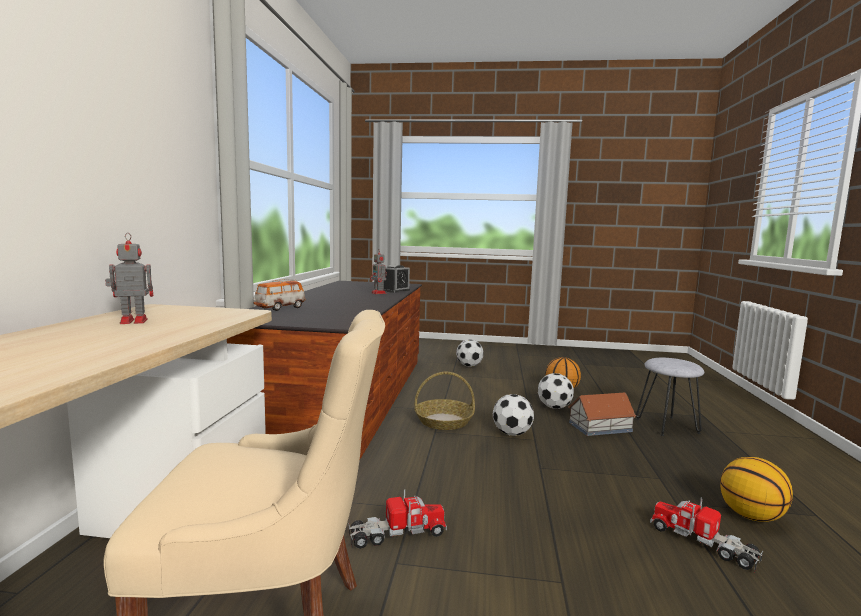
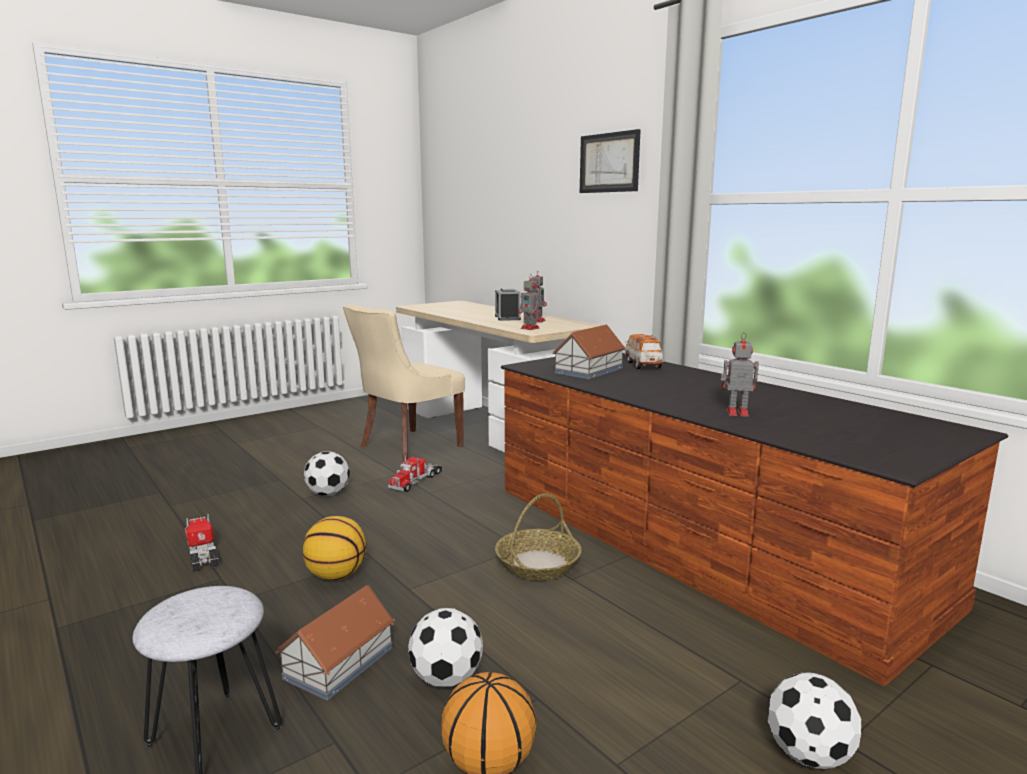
camera: 135 degrees right, 5 degrees up
alarm clock [384,265,410,293] -> alarm clock moved to [495,288,521,321]
football [493,394,534,436] -> football moved to [304,452,350,496]
toy truck [650,497,763,572] -> toy truck turned 120 degrees counterclockwise [185,514,219,572]
basketball [720,457,793,522] -> basketball moved to [303,516,366,580]
none -> toy robot [518,275,542,330]
none -> toy house [552,325,625,379]
none -> picture [580,129,641,193]

